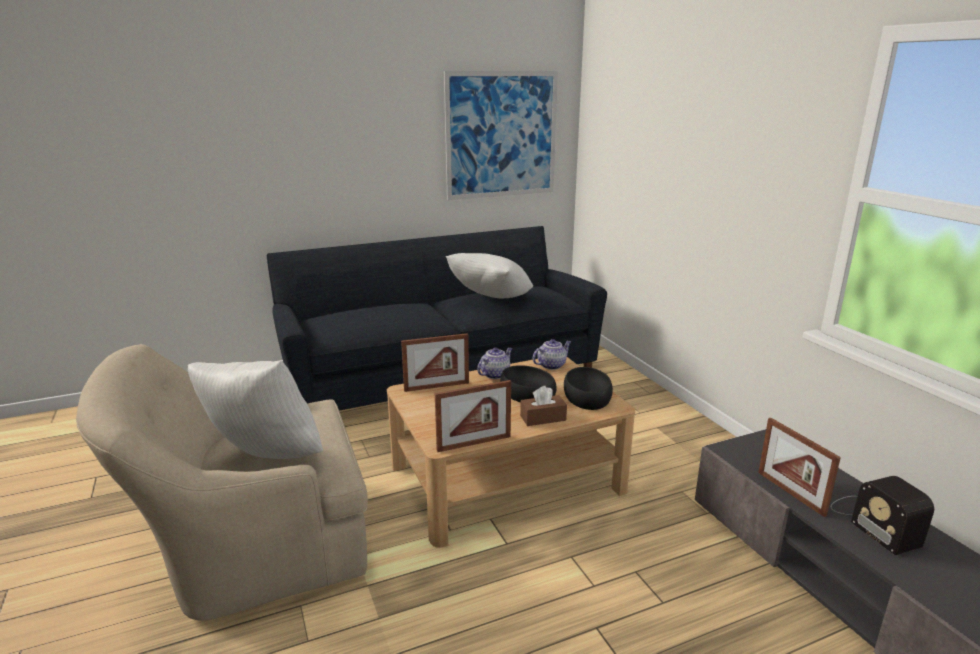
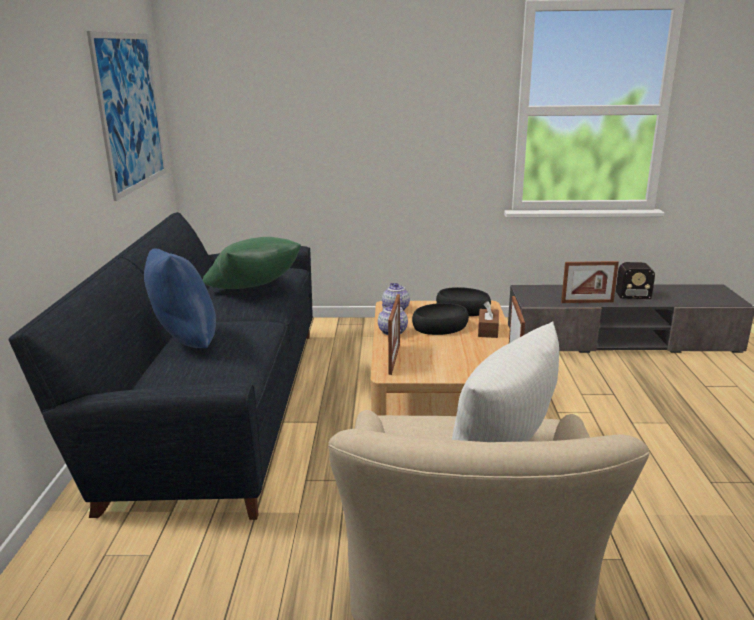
camera: 65 degrees left, 0 degrees up
white pillow [446,253,533,298] -> green pillow [203,237,301,289]
none -> blue pillow [144,249,216,348]

